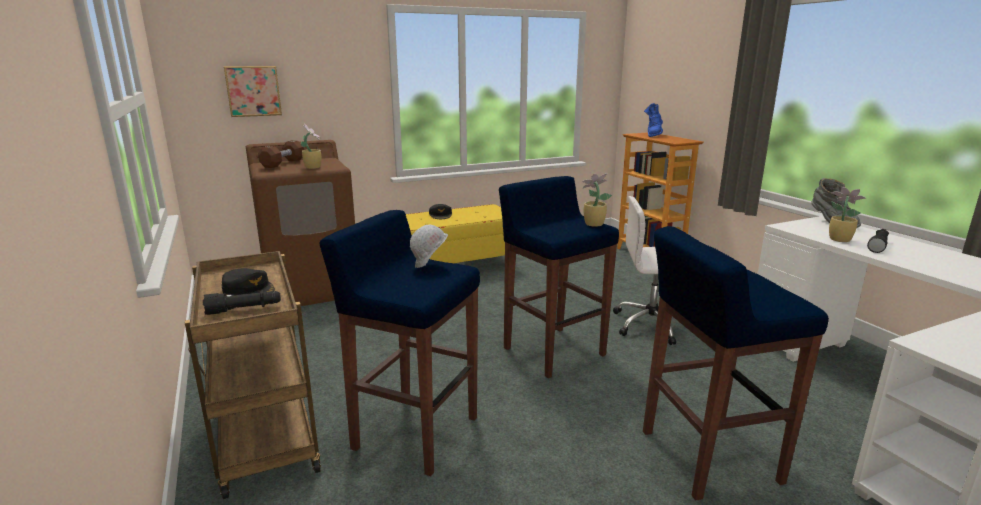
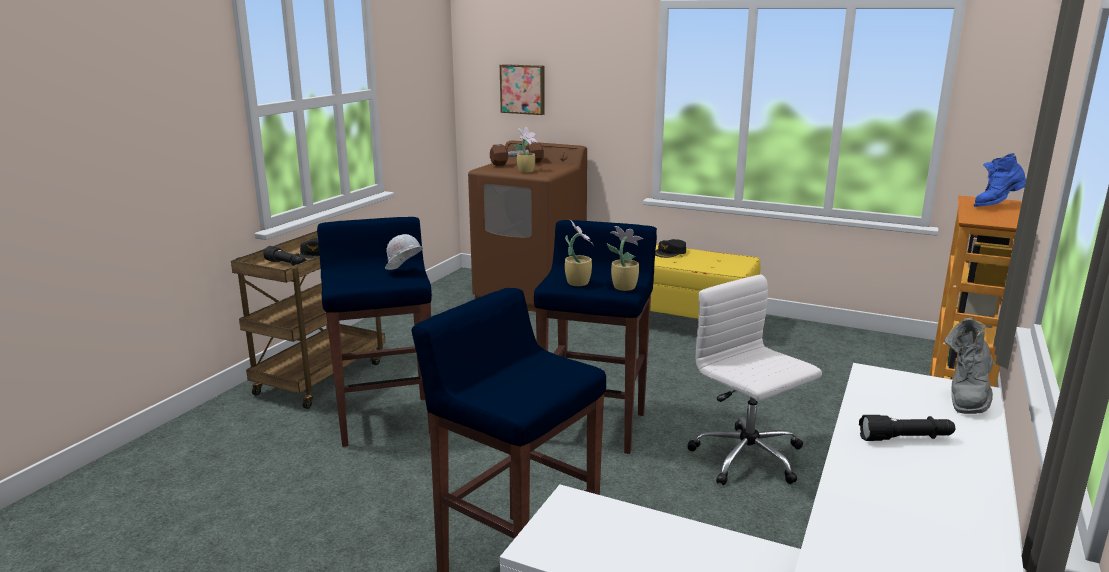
camera: 50 degrees right, 0 degrees up
potted plant [829,187,866,242] -> potted plant moved to [565,220,594,286]

